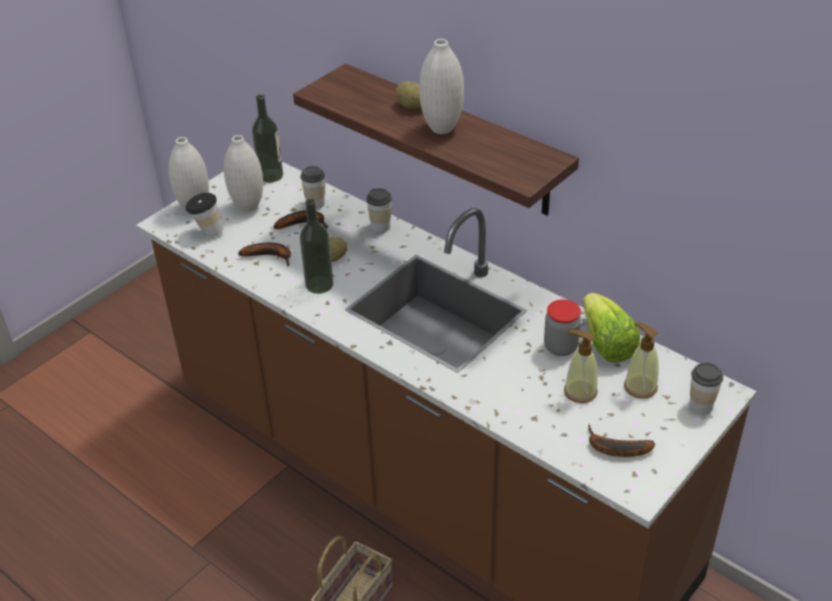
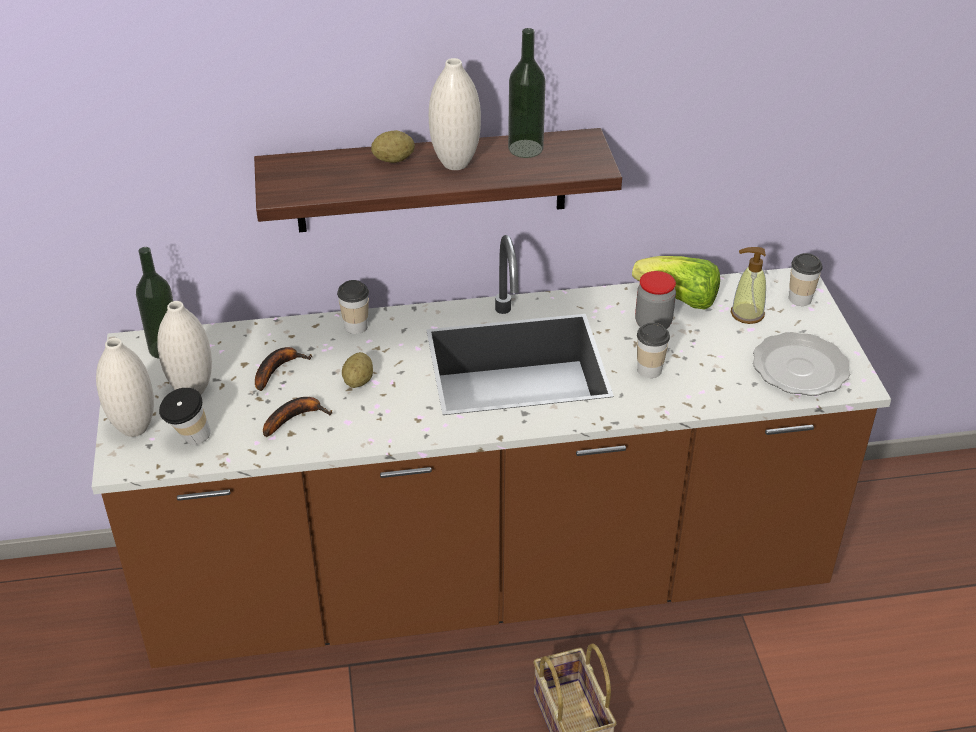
camera: 50 degrees left, 0 degrees up
cup [300,166,325,209] -> cup moved to [637,323,670,378]
bottle [300,199,333,294] -> bottle moved to [508,28,546,158]
soap dispenser [564,330,598,403] -> none
banana [588,424,655,457] -> plate [753,332,850,396]

